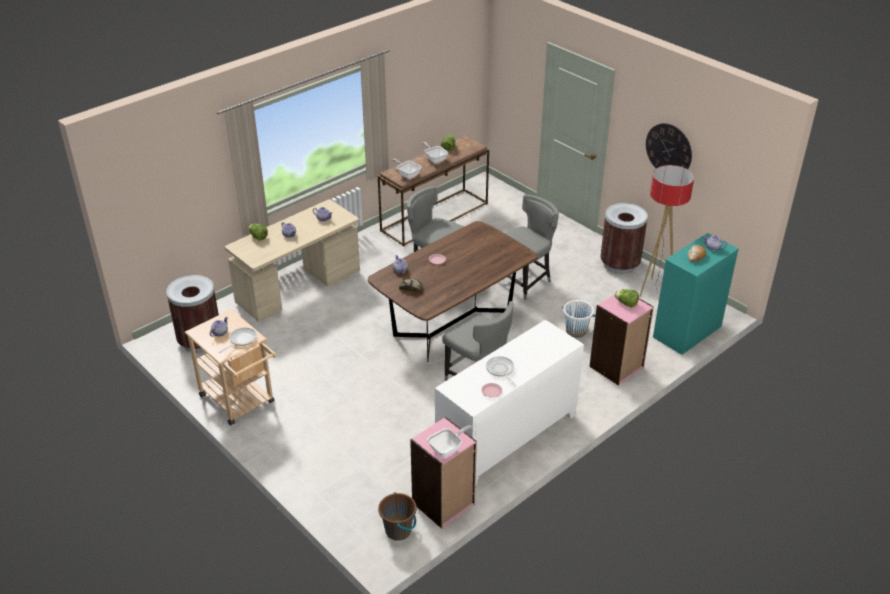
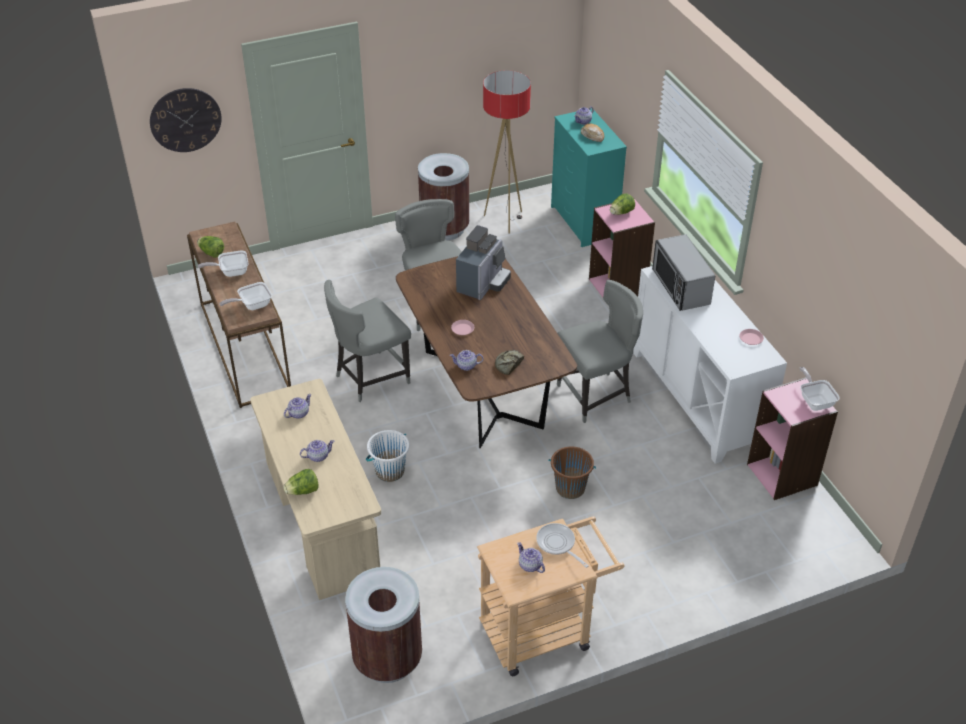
camera: 70 degrees left, 5 degrees up
brown bucket [378,492,417,541] -> brown bucket moved to [549,446,596,499]
frying pan [486,356,516,387] -> none
white bucket [562,300,596,337] -> white bucket moved to [366,430,409,482]
wall clock [646,123,692,169] -> wall clock moved to [150,88,222,152]
none -> coffee machine [456,225,511,300]
none -> microwave [652,234,715,311]

